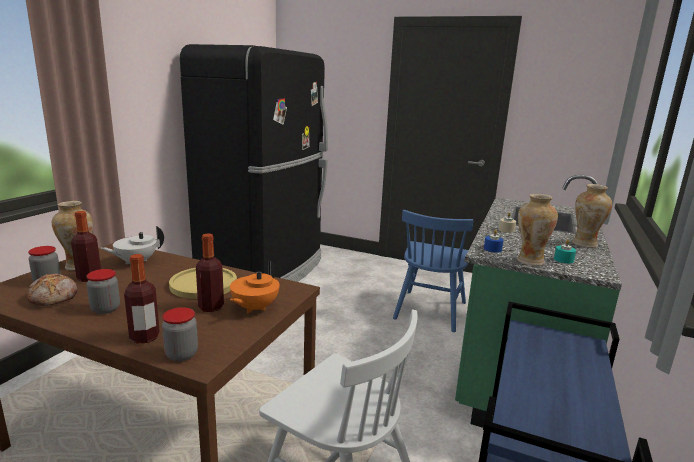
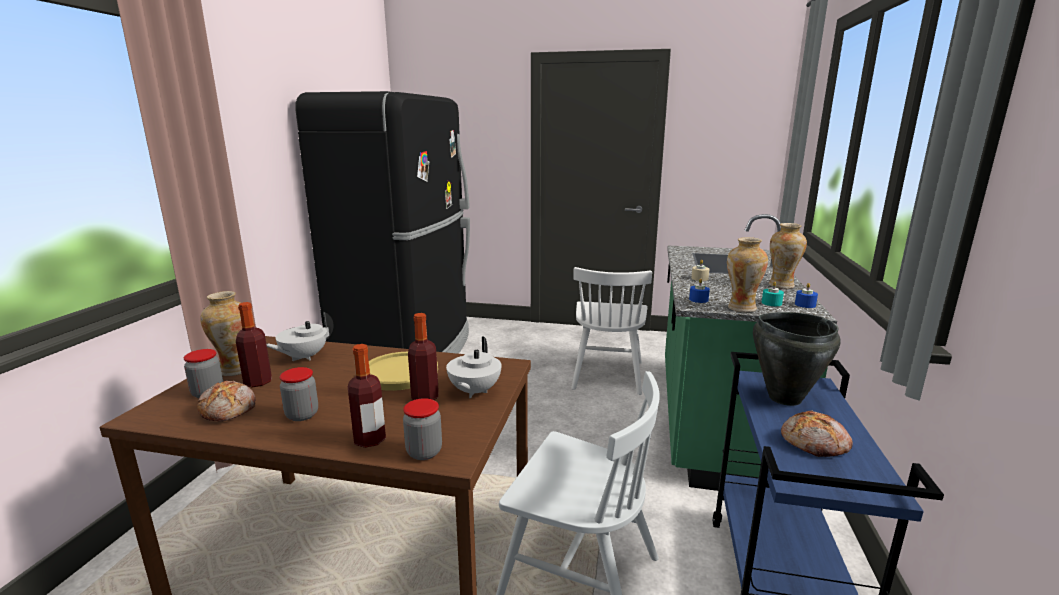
camera: 10 degrees left, 0 degrees up
orange teapot [230,260,280,313] -> white teapot [446,336,502,398]
blue chair [393,210,473,332] -> white chair [571,267,652,395]
none -> black cooking pot [753,312,841,406]
none -> bread [781,410,853,457]
none -> blue candle [795,283,818,308]

